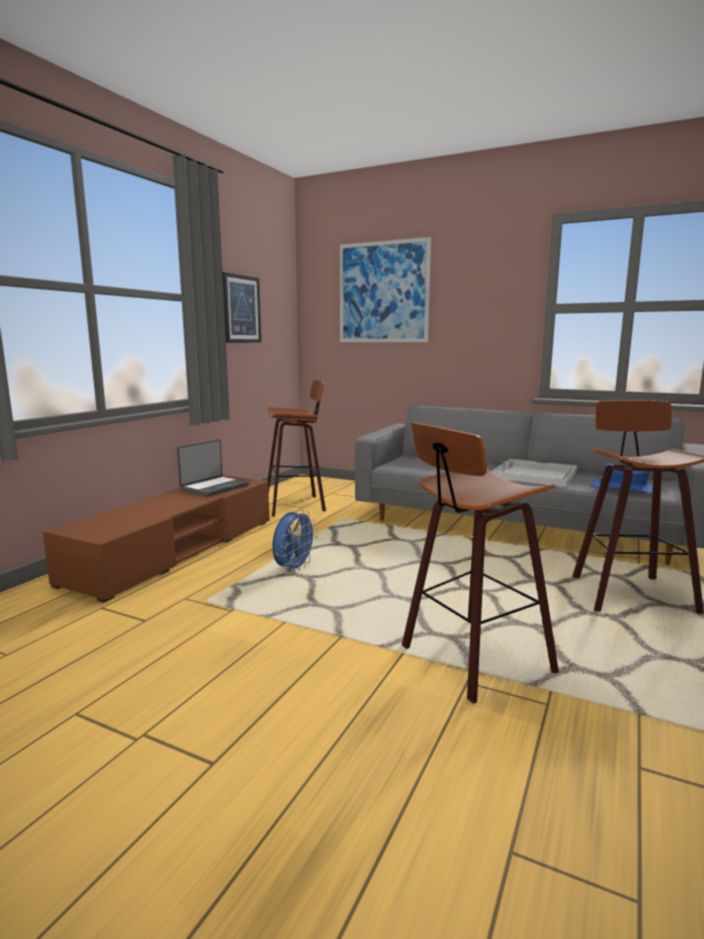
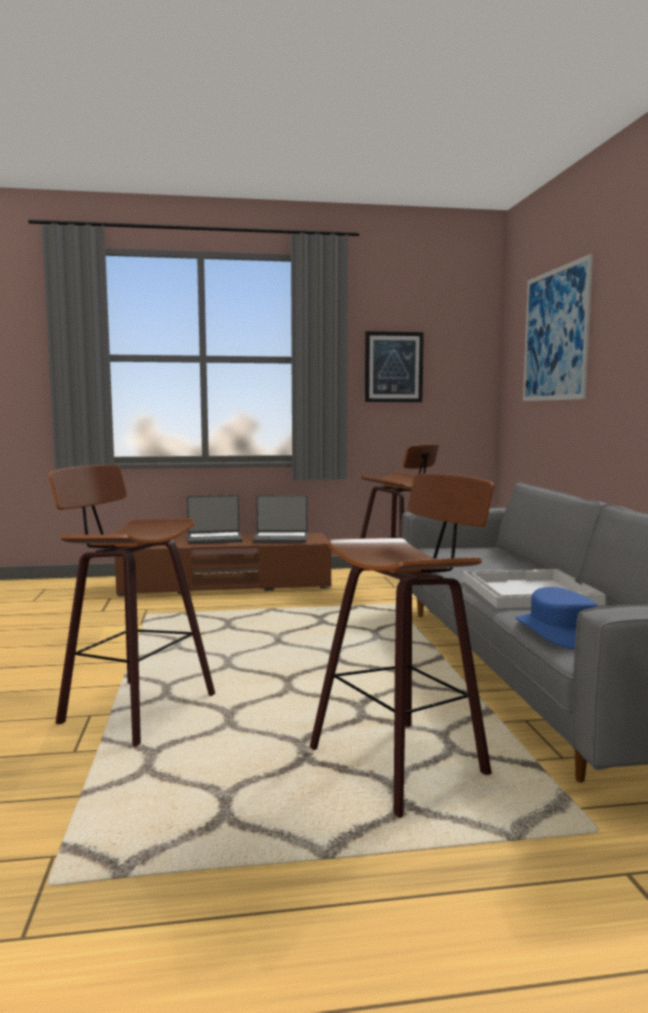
camera: 55 degrees right, 5 degrees down
blue fan [272,510,317,573] -> none
none -> laptop [187,495,242,544]

